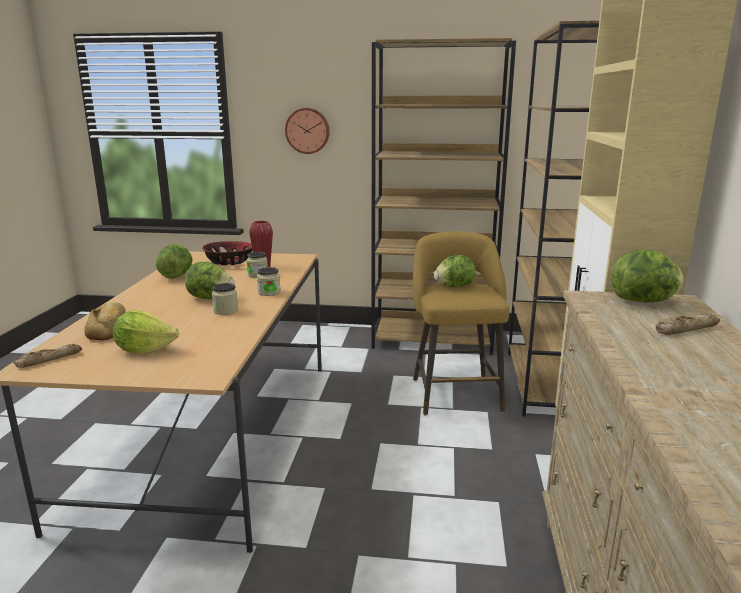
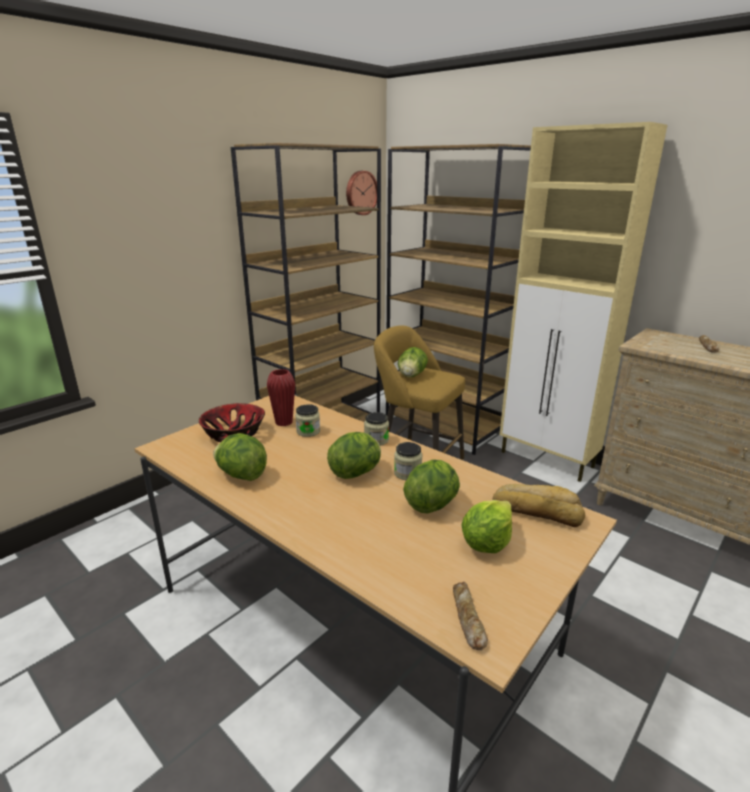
camera: 55 degrees left, 5 degrees up
bread [84,302,126,341] -> bread moved to [493,484,585,527]
wall clock [285,108,330,154] -> wall clock moved to [346,171,377,215]
lettuce [611,250,684,302] -> lettuce moved to [403,460,460,514]

